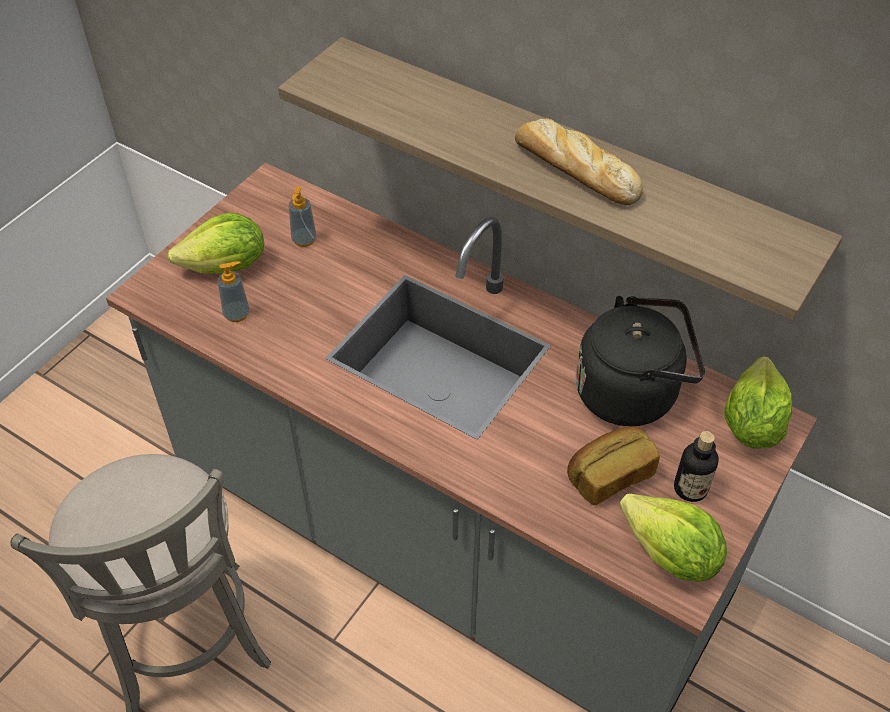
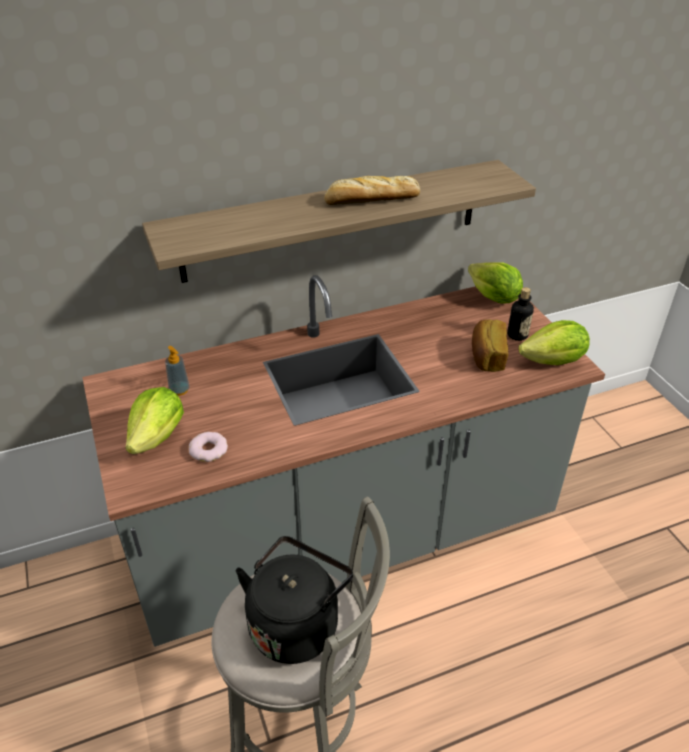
camera: 55 degrees left, 10 degrees down
soap dispenser [218,261,249,322] -> donut [189,432,228,462]
black kettle [576,296,705,426] -> black kettle moved to [236,536,353,664]

